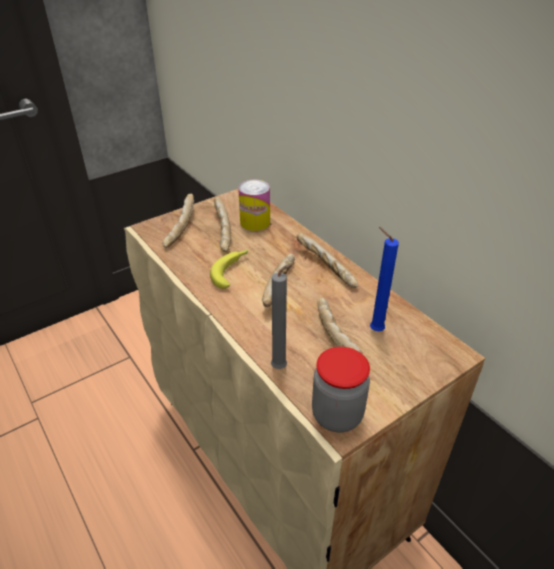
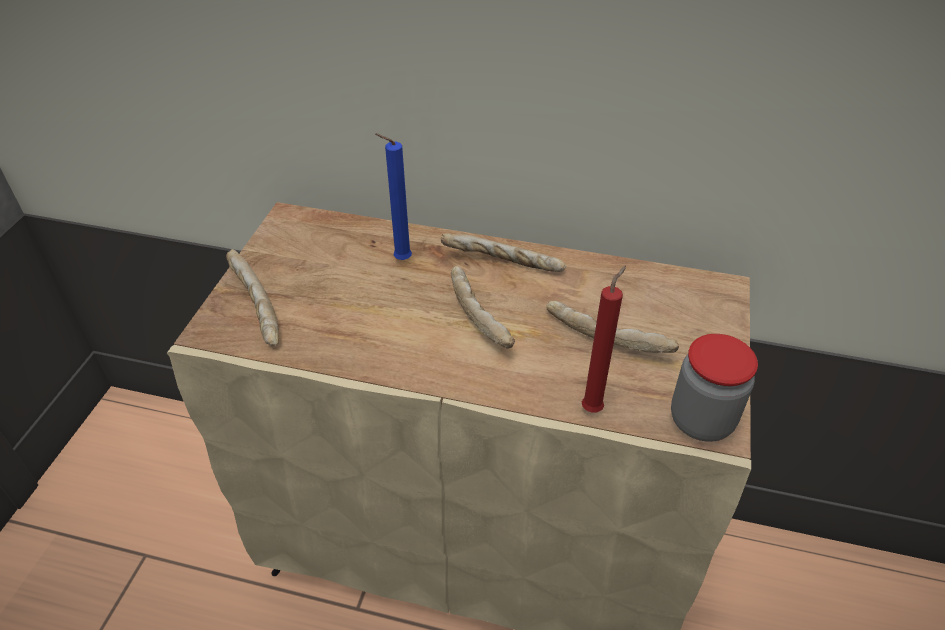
camera: 40 degrees left, 5 degrees up
banana [210,249,248,289] -> none
bread [214,196,231,252] -> none
can [238,180,270,231] -> none
grey candle [271,262,295,369] -> red candle [582,265,626,413]
blue candle [370,227,399,331] -> blue candle moved to [375,133,412,260]

